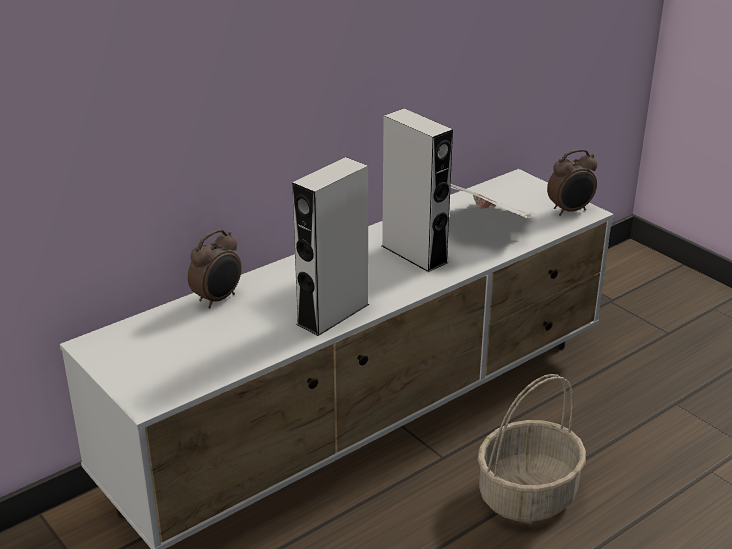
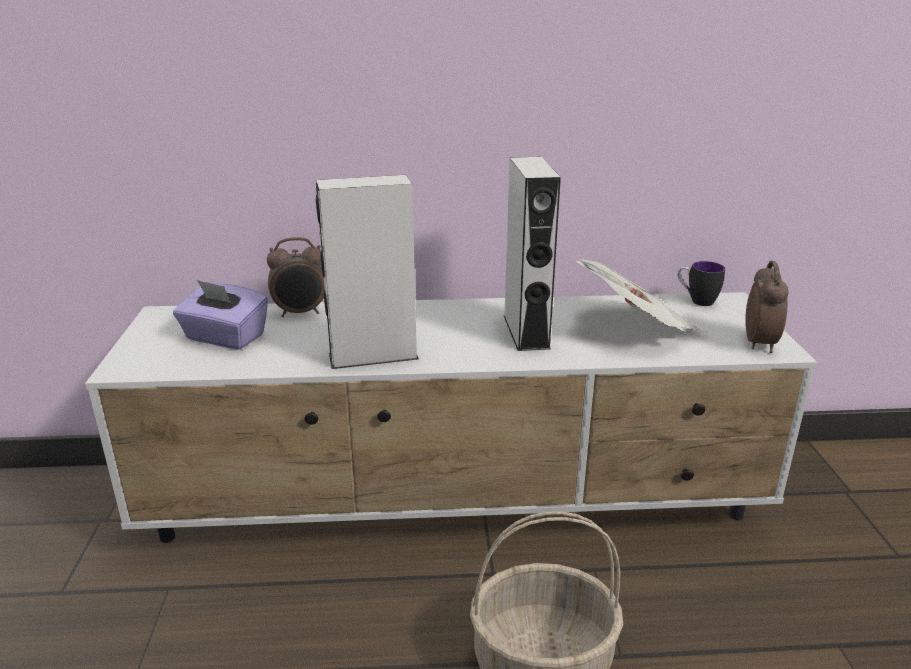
camera: 35 degrees right, 5 degrees down
alarm clock [547,149,597,216] -> alarm clock turned 90 degrees counterclockwise [745,261,789,353]
none -> purple tissue box [173,279,268,350]
none -> mug [678,261,725,306]

